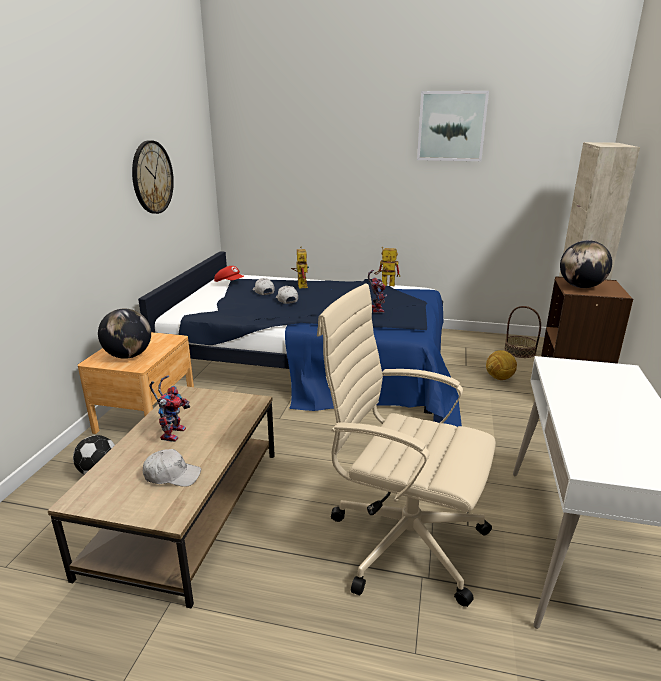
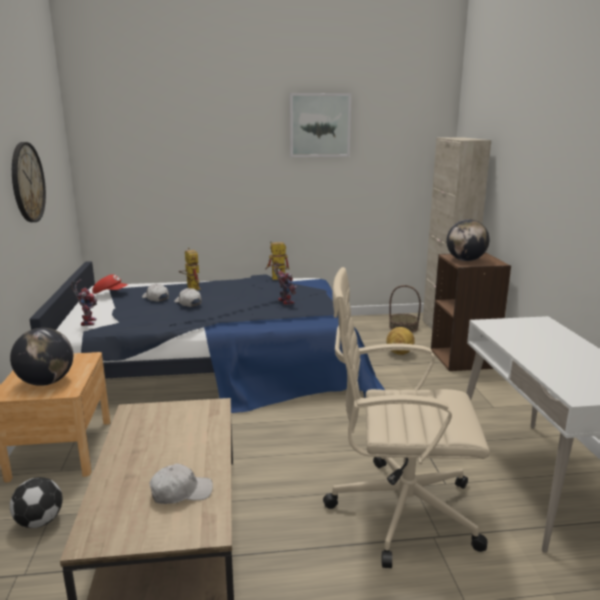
camera: 20 degrees left, 5 degrees down
toy robot [149,376,190,442] -> toy robot moved to [71,279,97,326]

